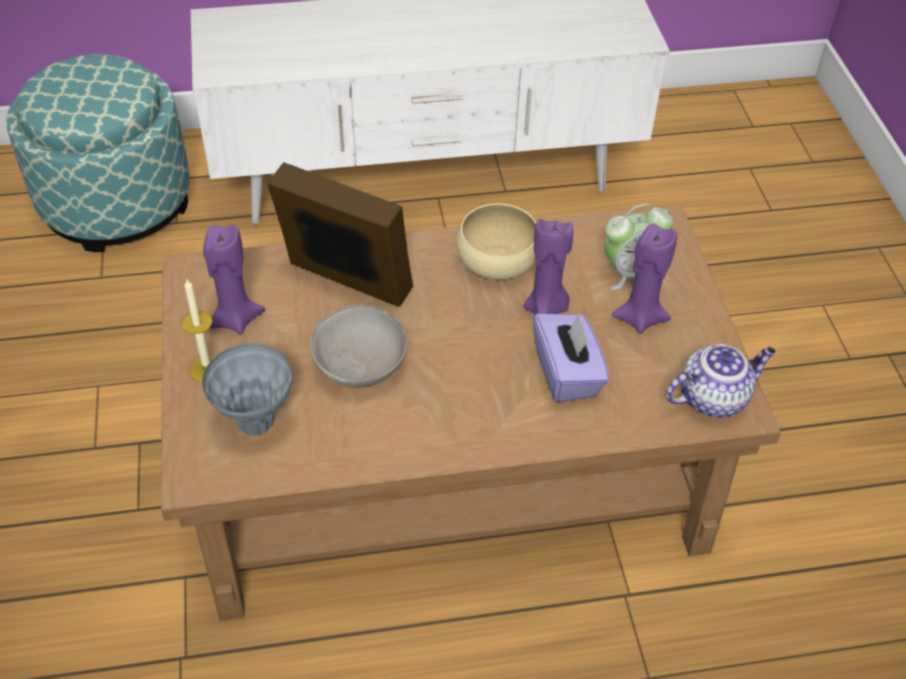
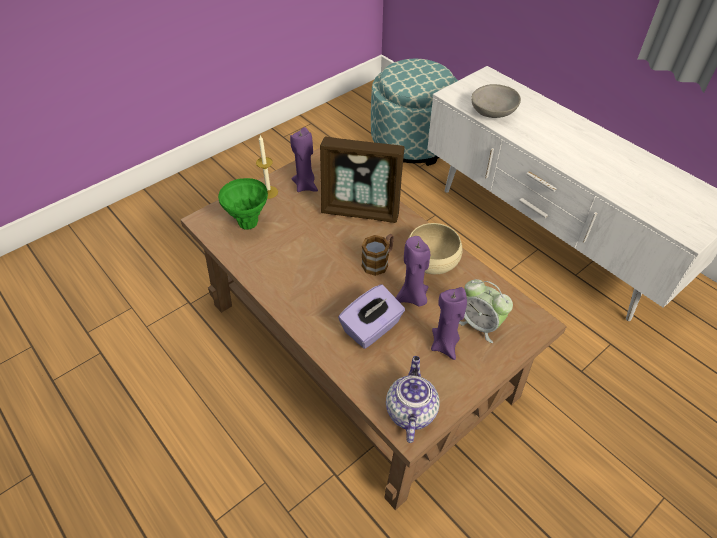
camera: 60 degrees right, 0 degrees up
grey vase [202,343,293,435] -> green vase [218,178,268,229]
picture frame [267,162,413,307] -> picture frame turned 105 degrees clockwise [320,137,405,223]
grey bowl [310,304,408,388] -> grey bowl moved to [471,84,521,118]
teapot [665,344,776,417] -> teapot turned 120 degrees counterclockwise [386,356,440,443]
none -> mug [362,234,394,276]

